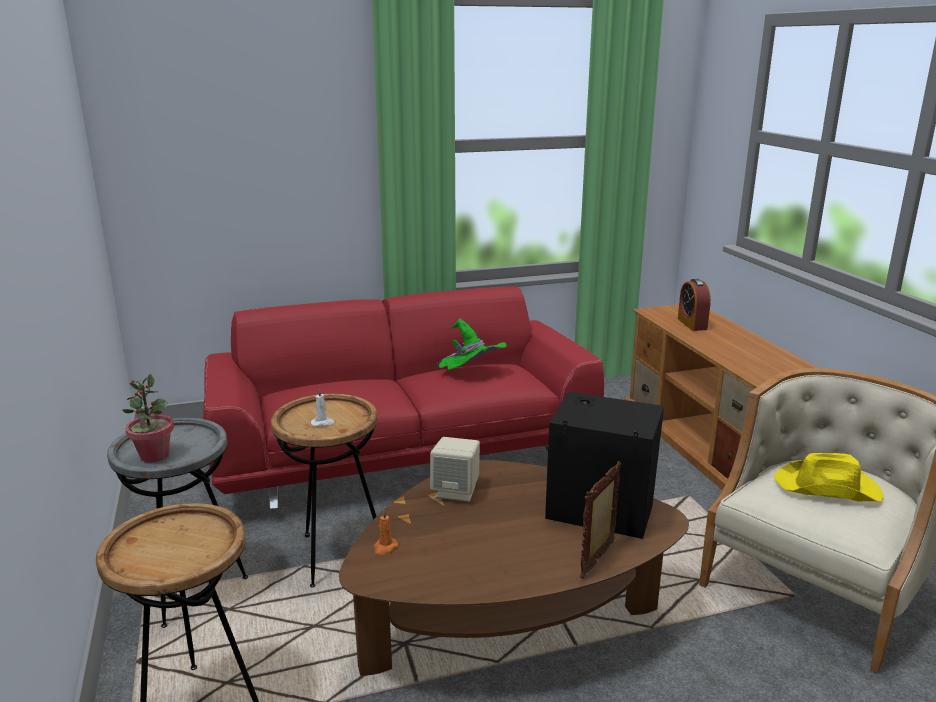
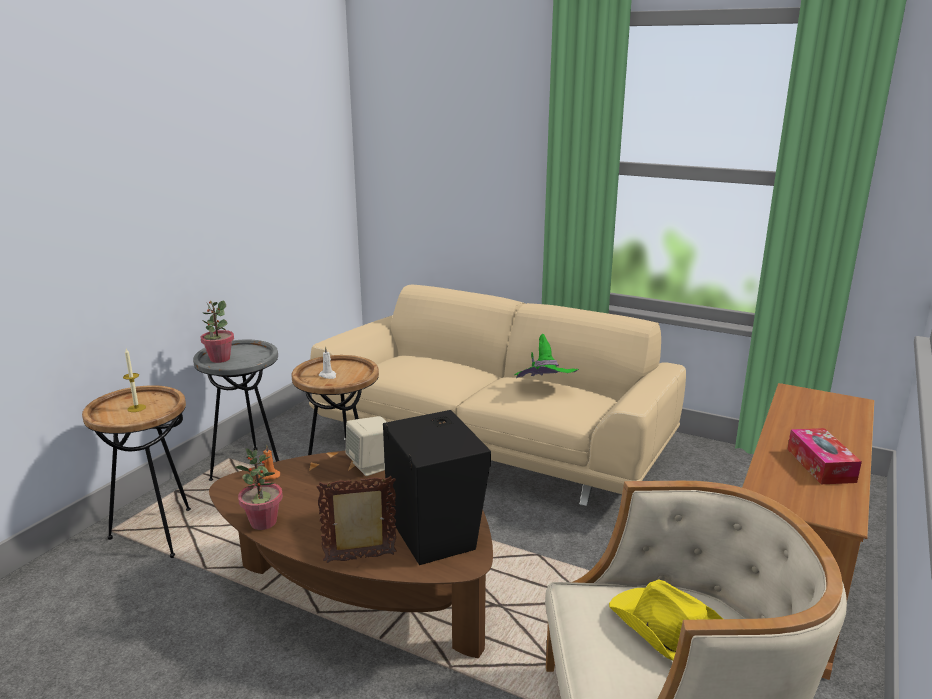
camera: 45 degrees right, 0 degrees up
red sofa [203,286,604,509] -> beige sofa [309,285,686,506]
alarm clock [678,279,711,331] -> none
none -> candle [123,349,146,412]
none -> potted plant [235,448,283,530]
none -> tissue box [787,428,862,484]

